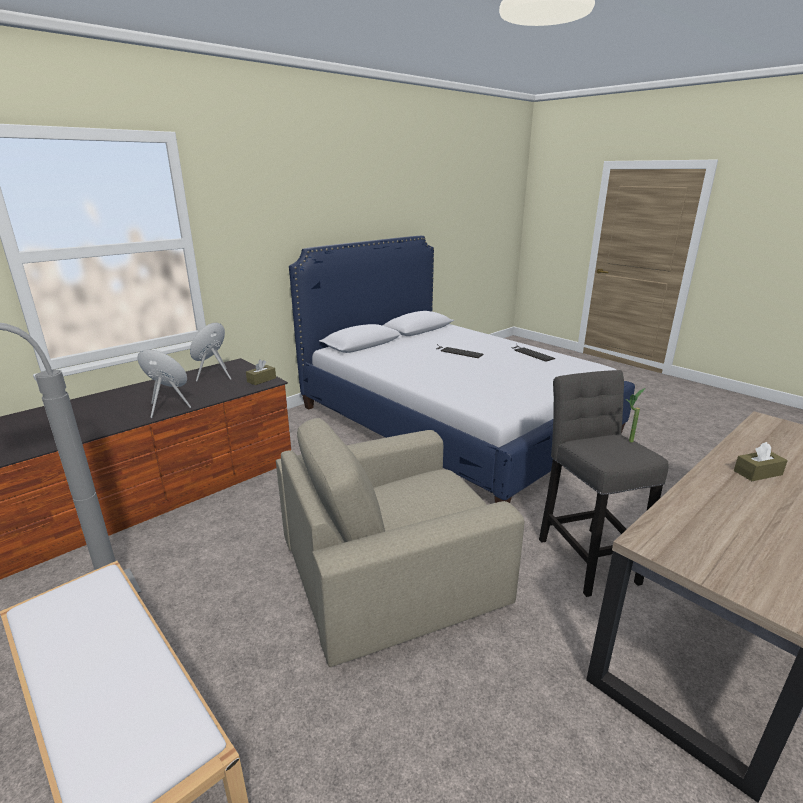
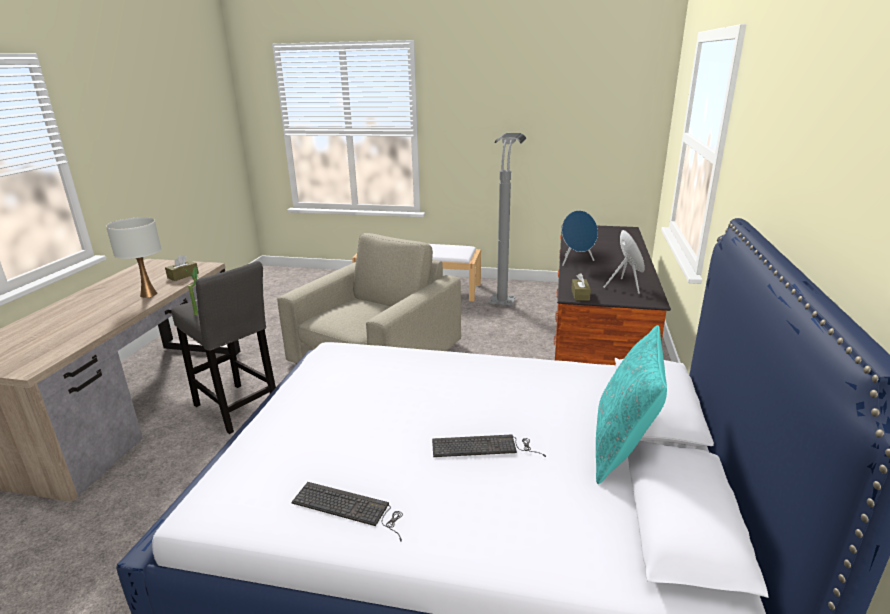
camera: 145 degrees right, 0 degrees up
brown tissue box [734,442,788,481] -> brown tissue box moved to [165,255,199,281]
none -> white table lamp [106,217,161,298]
none -> turquoise pillow [596,325,667,484]

